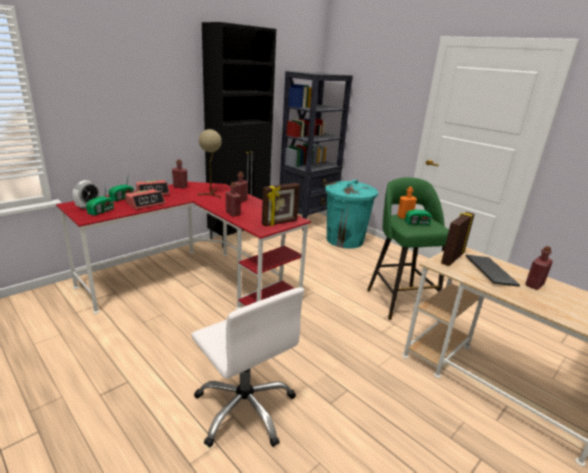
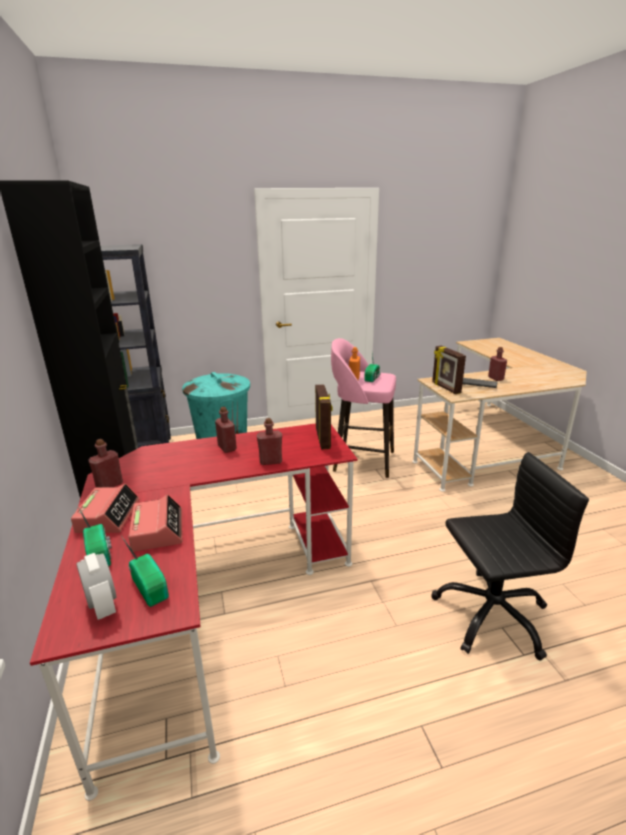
camera: 60 degrees left, 0 degrees up
white office chair [191,287,304,447] -> black office chair [431,452,589,661]
beige table lamp [197,129,222,197] -> none
green stool [367,177,449,320] -> pink stool [331,338,396,478]

